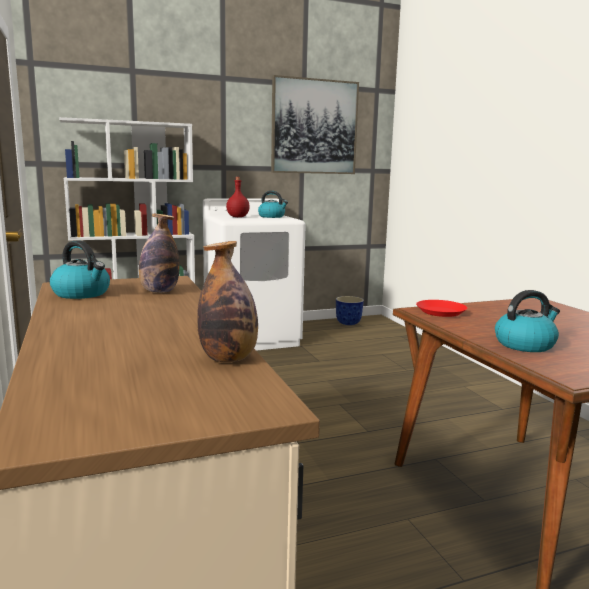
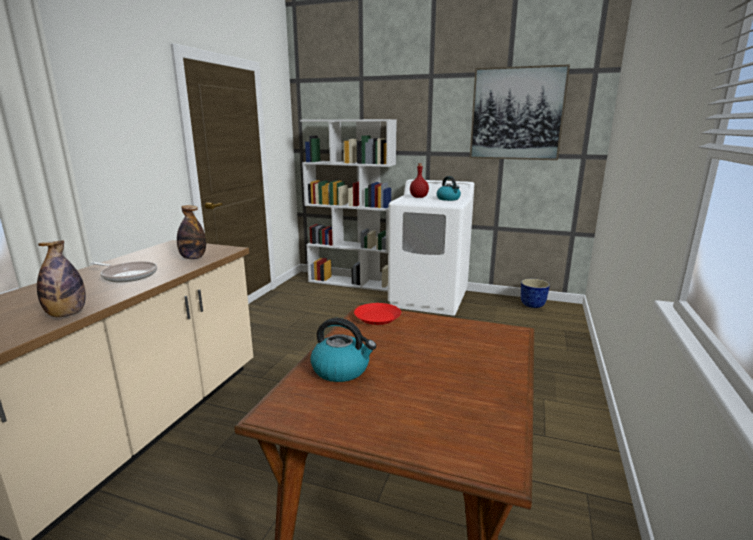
camera: 40 degrees right, 5 degrees up
kettle [50,240,110,299] -> none
none -> frying pan [90,261,157,283]

